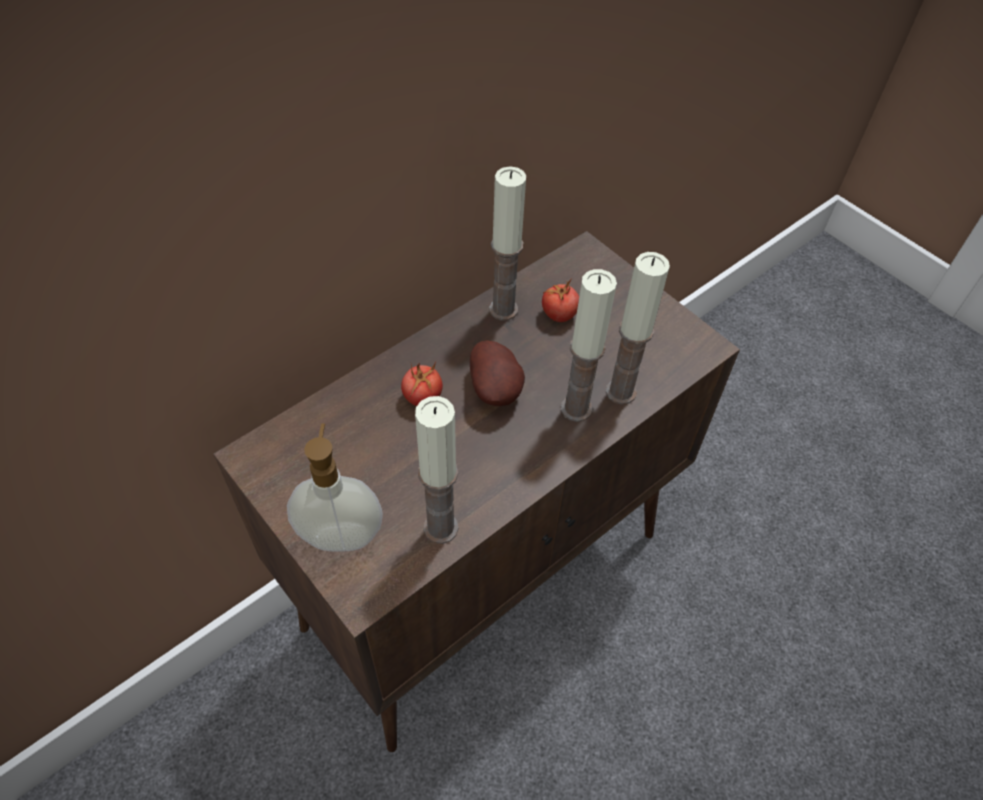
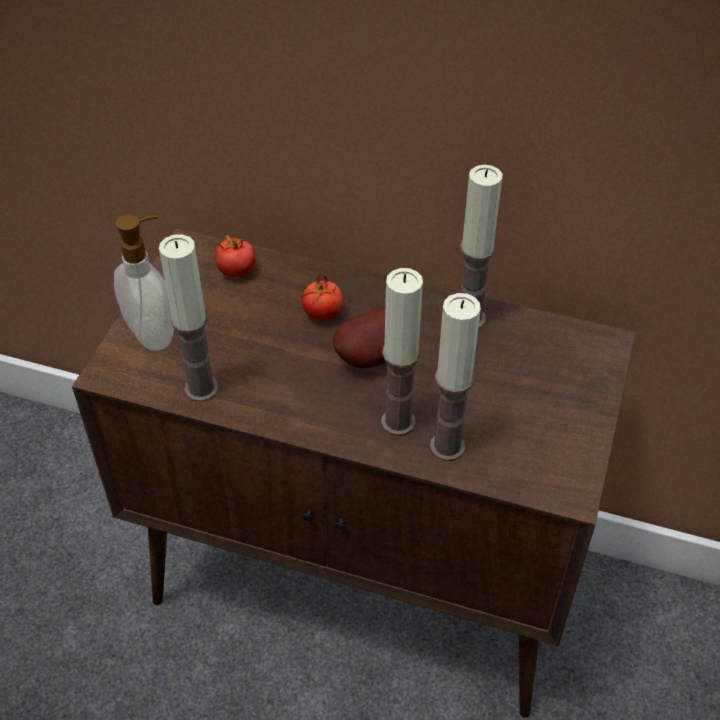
camera: 60 degrees right, 5 degrees down
tomato [542,278,579,322] -> tomato moved to [215,234,256,277]

